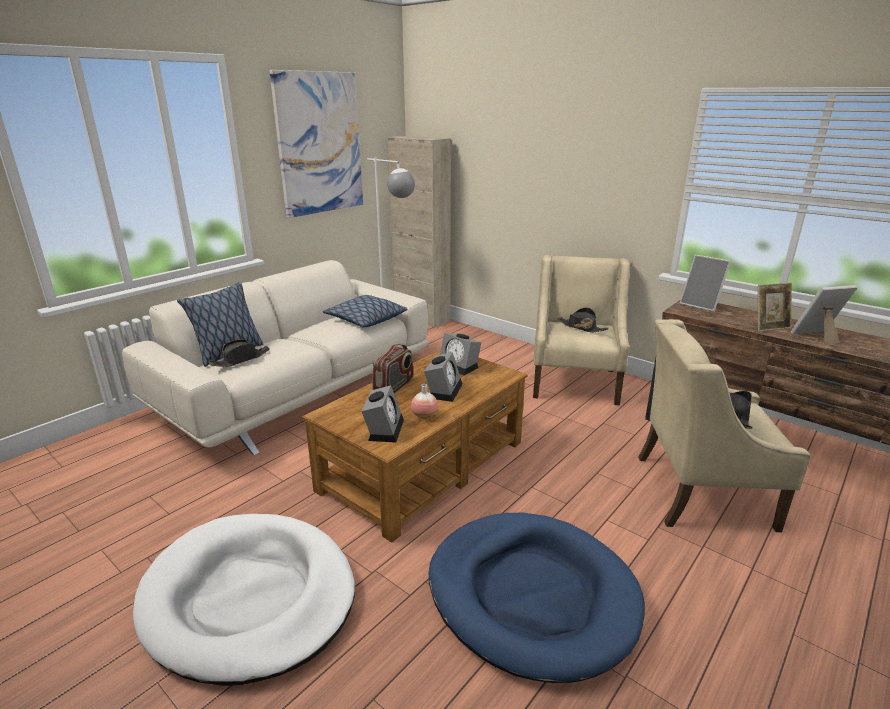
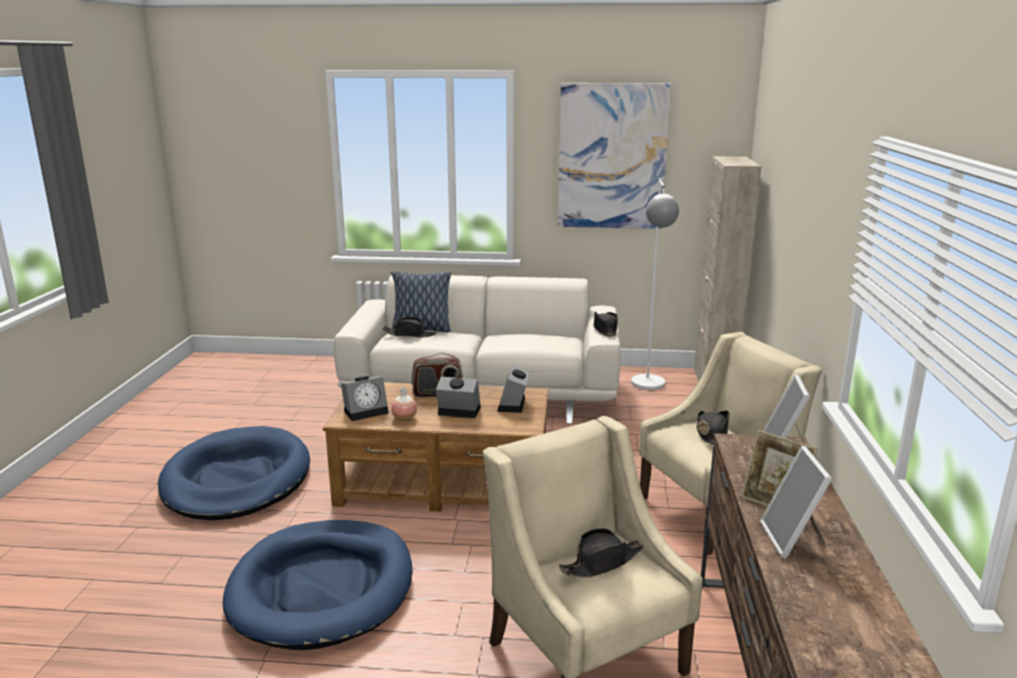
camera: 55 degrees right, 5 degrees down
white dog bed [133,514,355,686] -> blue dog bed [158,426,310,520]
pillow [323,295,407,327] -> none
alarm clock [424,352,462,402] -> alarm clock turned 150 degrees counterclockwise [436,377,481,418]
picture frame [791,285,858,344] -> picture frame turned 135 degrees counterclockwise [760,446,832,558]
none -> black hat [594,312,618,337]

